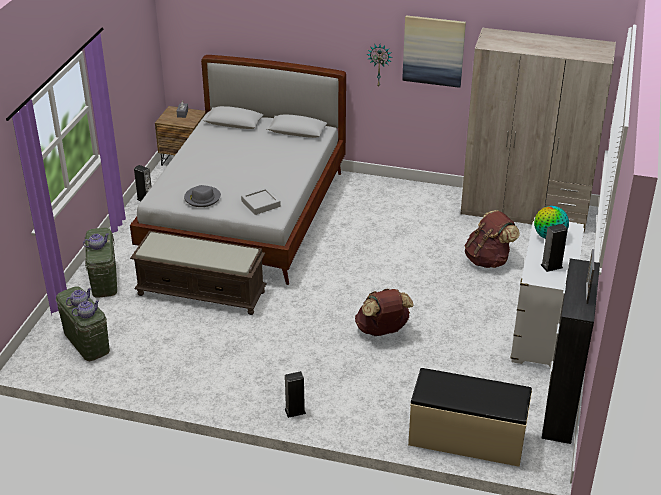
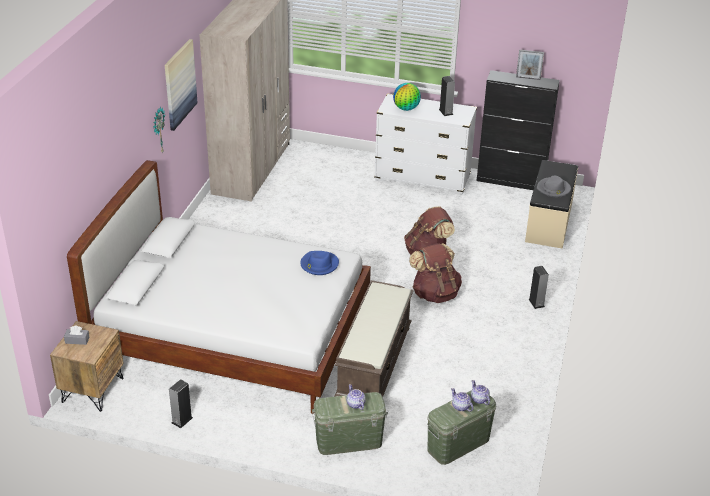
camera: 90 degrees left, 0 degrees up
grey hat [184,185,221,207] -> grey hat moved to [537,176,571,197]
grey tray [241,187,281,215] -> blue hat [300,251,339,275]
brown backpack [464,210,520,268] -> brown backpack moved to [409,243,462,303]

